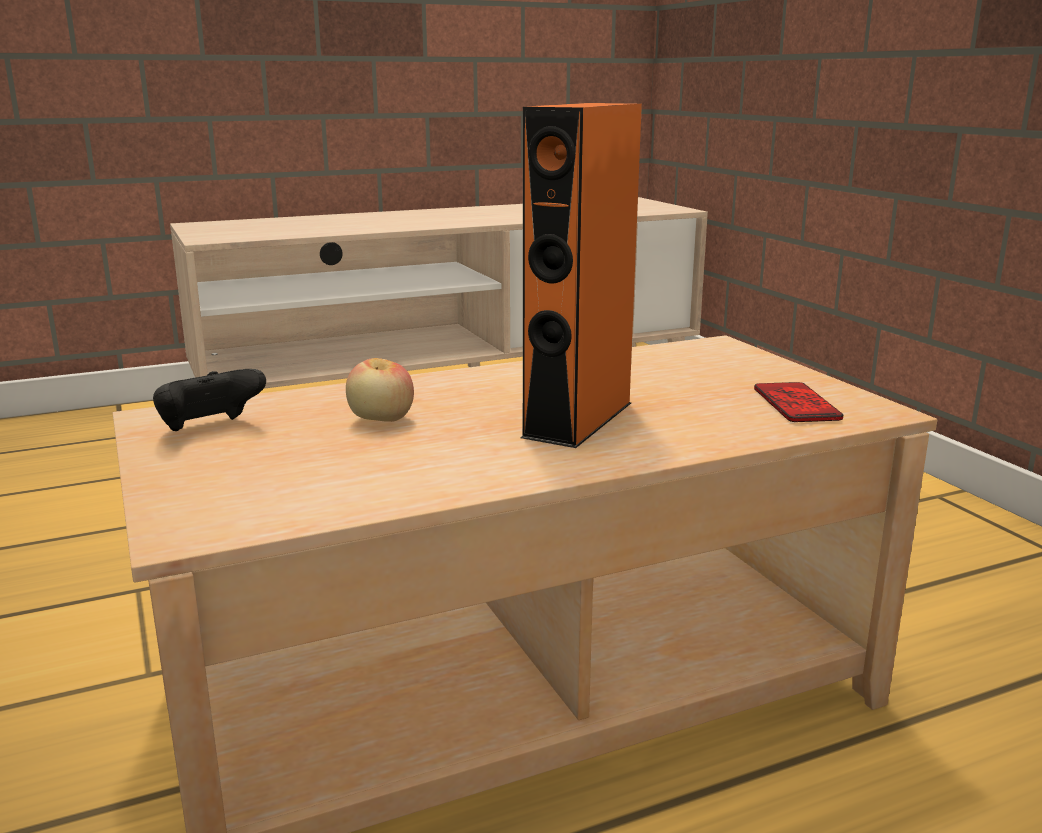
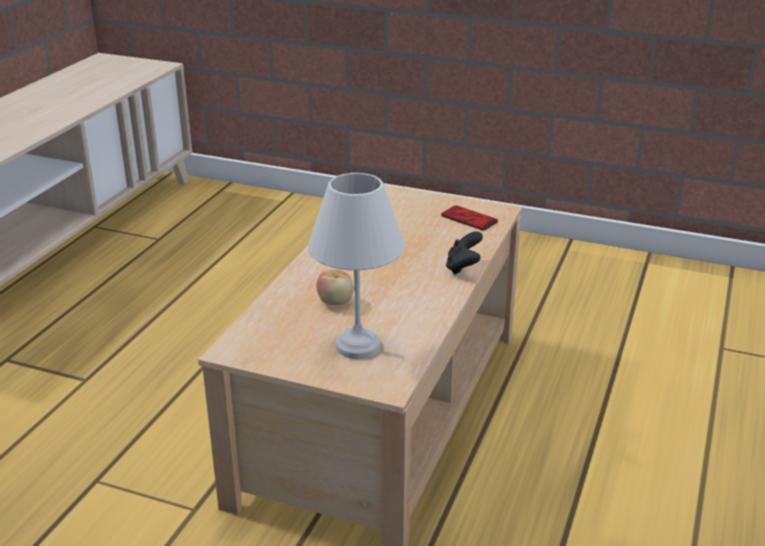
camera: 45 degrees left, 10 degrees up
black game controller [153,369,266,431] -> black game controller moved to [446,231,483,275]
orange speaker [520,103,642,448] -> none
none -> white table lamp [308,173,405,359]

